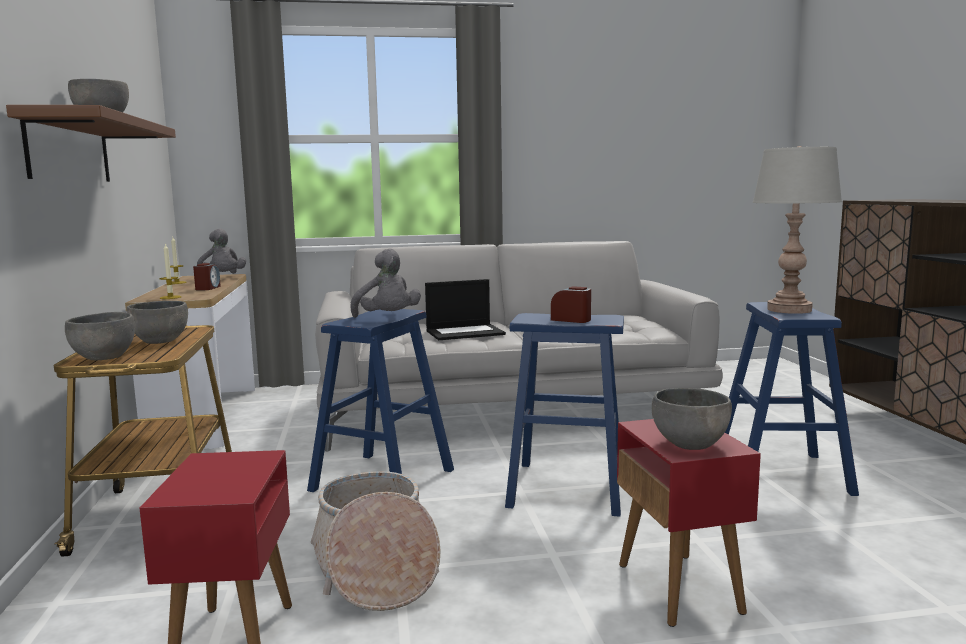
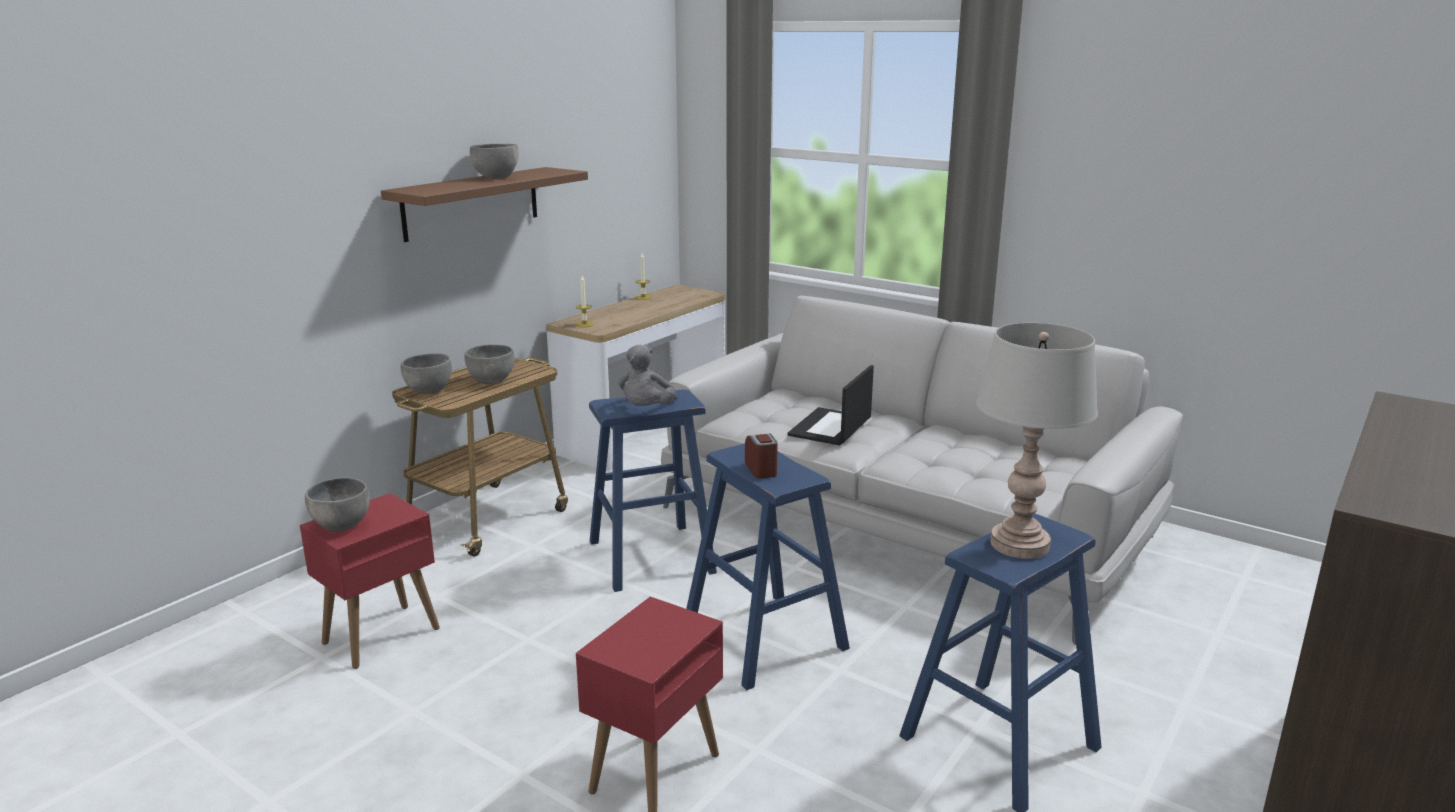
camera: 45 degrees right, 10 degrees up
alarm clock [193,263,221,290] -> none
grey plush toy [197,228,246,274] -> none
basket [311,471,441,611] -> none
laptop [425,279,506,340] -> laptop turned 90 degrees clockwise [788,365,874,445]
grey bowl [652,388,732,450] -> grey bowl moved to [305,478,370,532]

